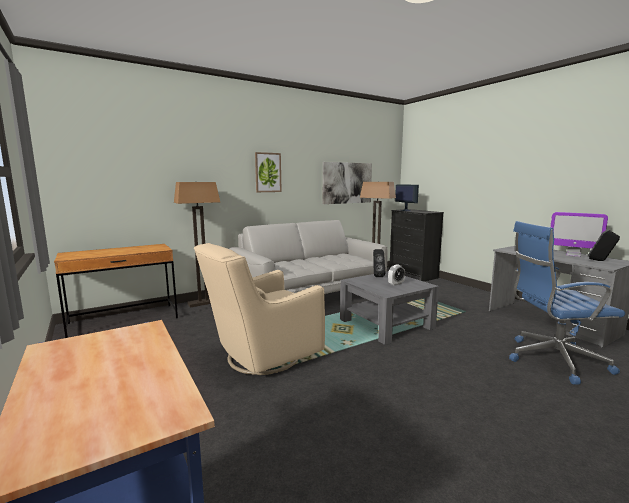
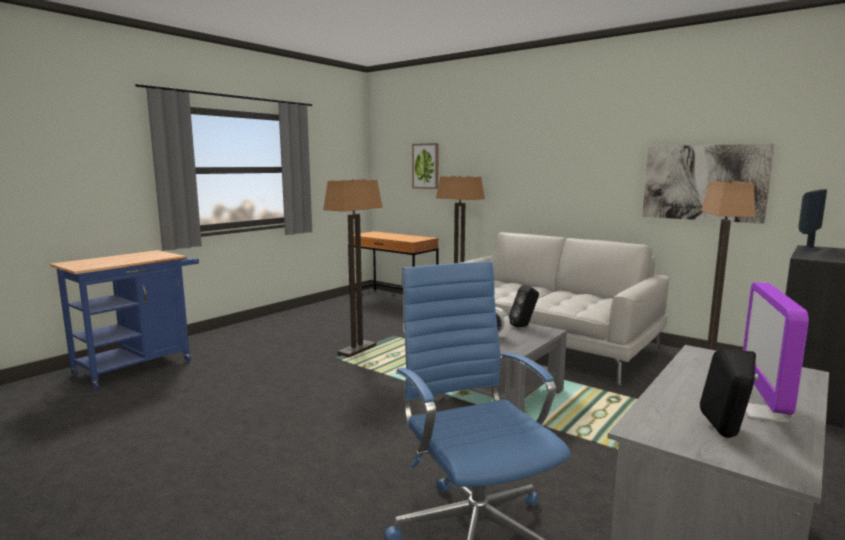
camera: 70 degrees right, 0 degrees up
beige armchair [194,243,325,375] -> floor lamp [323,179,383,357]
picture [255,152,282,192] -> picture moved to [412,143,439,189]

